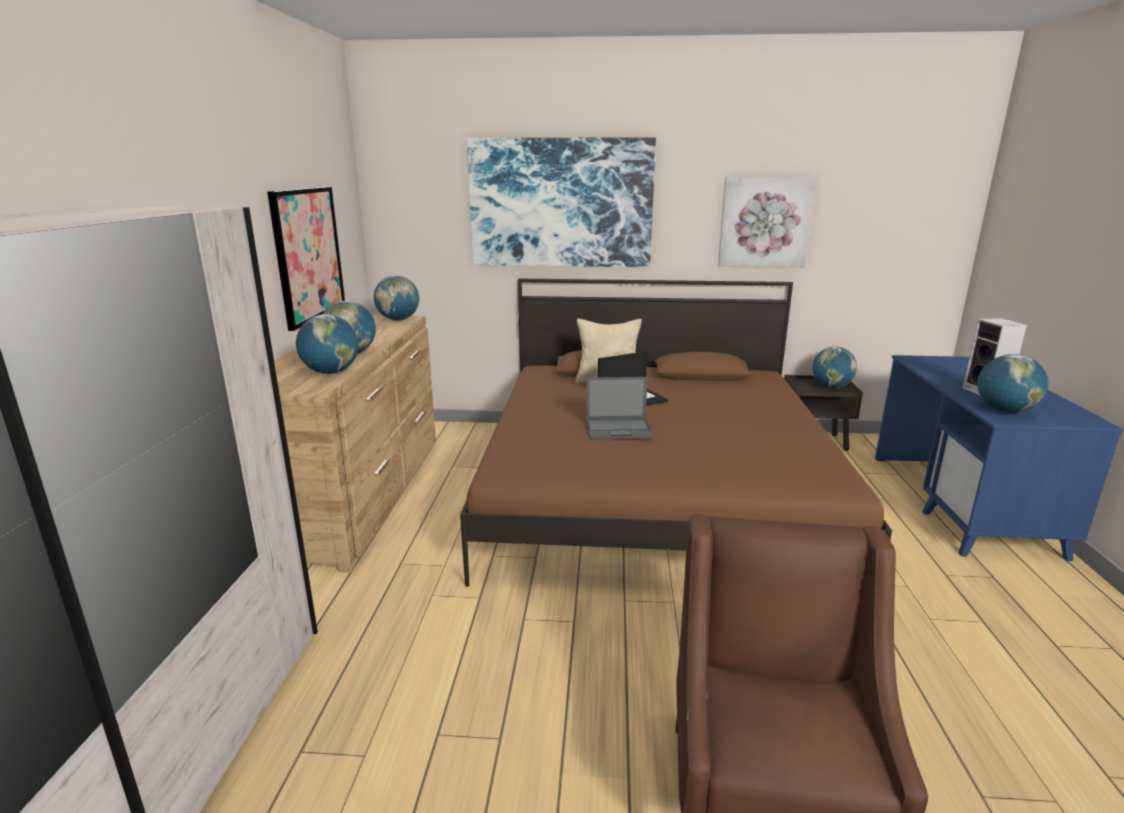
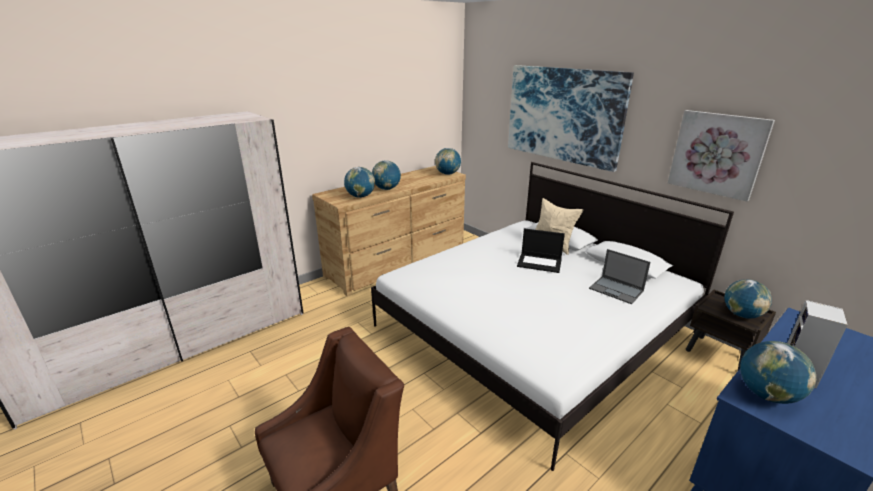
camera: 45 degrees right, 5 degrees up
picture [267,187,345,331] -> none
brown bed [460,279,892,587] -> white bed [371,162,734,471]
laptop [586,377,653,439] -> laptop moved to [589,249,651,304]

